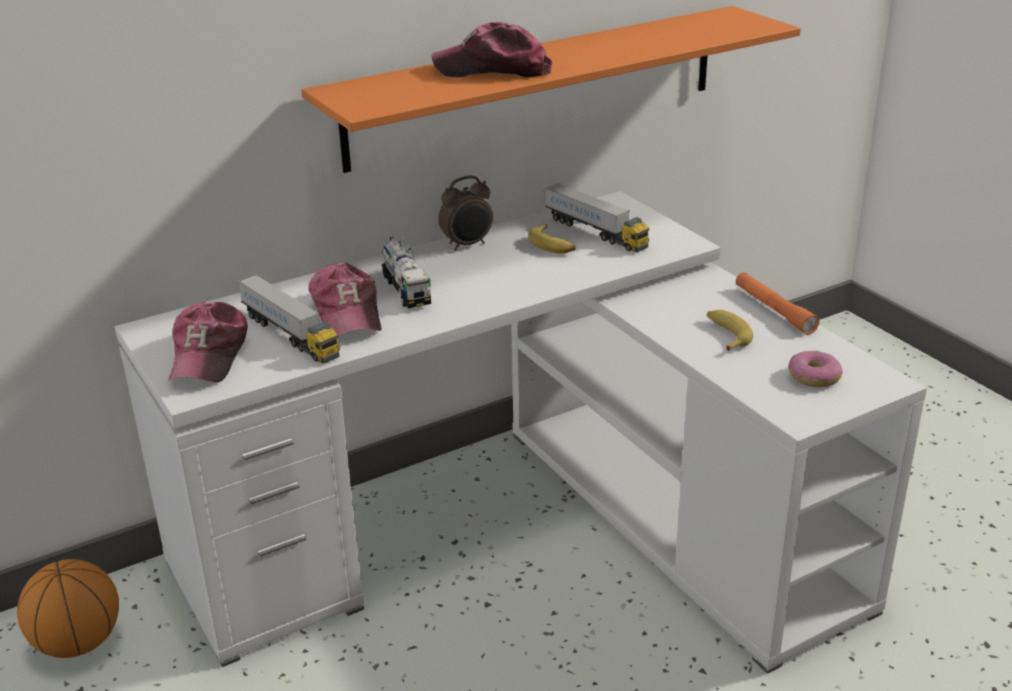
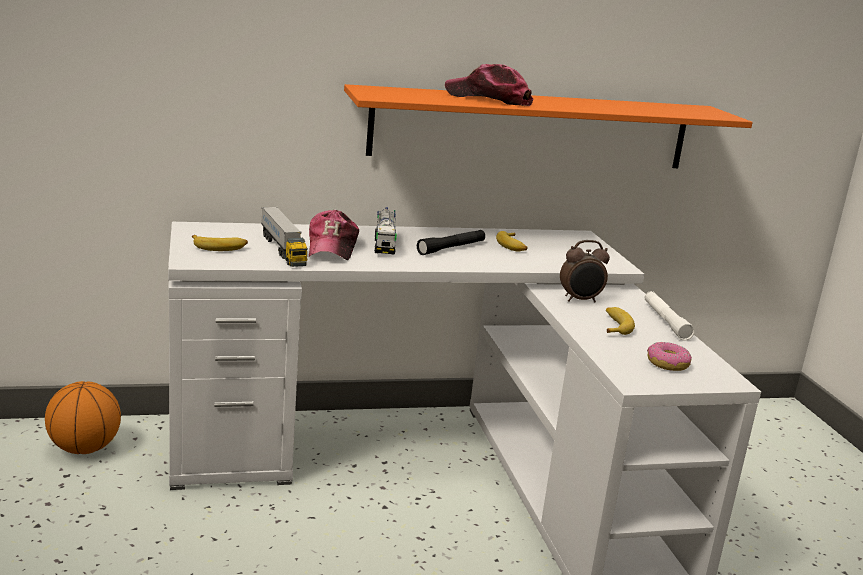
camera: 15 degrees right, 10 degrees down
cap [168,302,248,382] -> banana [192,235,248,251]
alarm clock [438,175,493,251] -> alarm clock moved to [560,240,610,302]
toy truck [545,183,649,252] -> none
orange flashlight [736,273,819,335] -> white flashlight [645,291,695,341]
none -> black flashlight [417,230,485,255]

